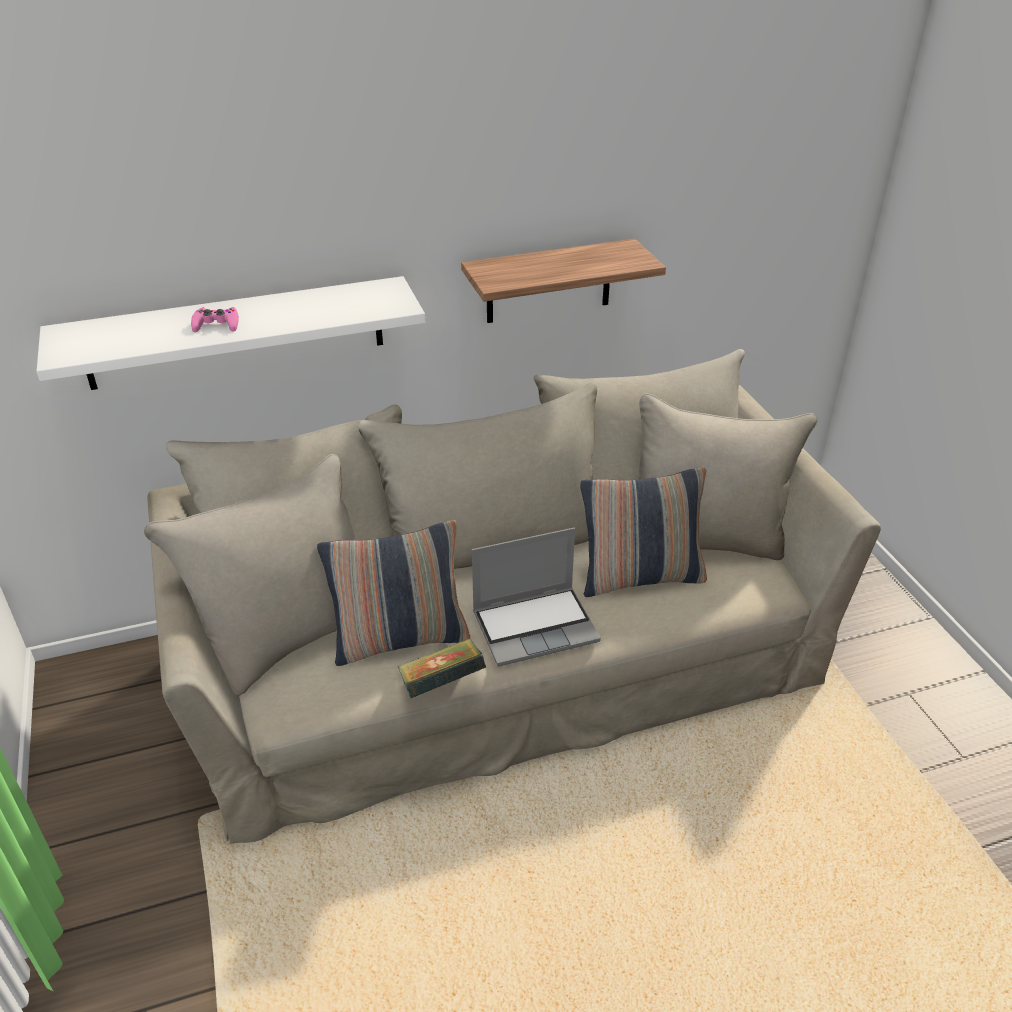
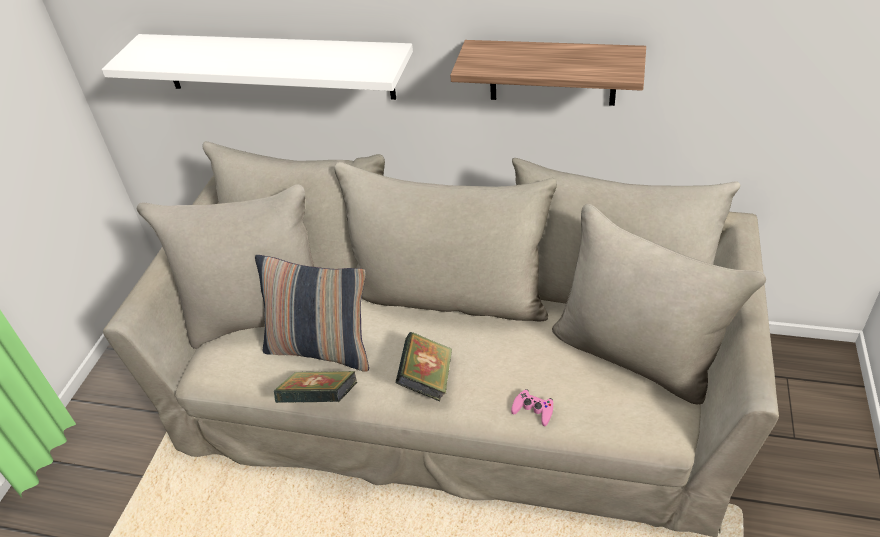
camera: 35 degrees right, 5 degrees up
pink game controller [191,307,239,332] -> pink game controller moved to [511,389,553,426]
laptop [472,528,601,666] -> book [395,332,452,402]
pillow [580,467,707,597] -> none

